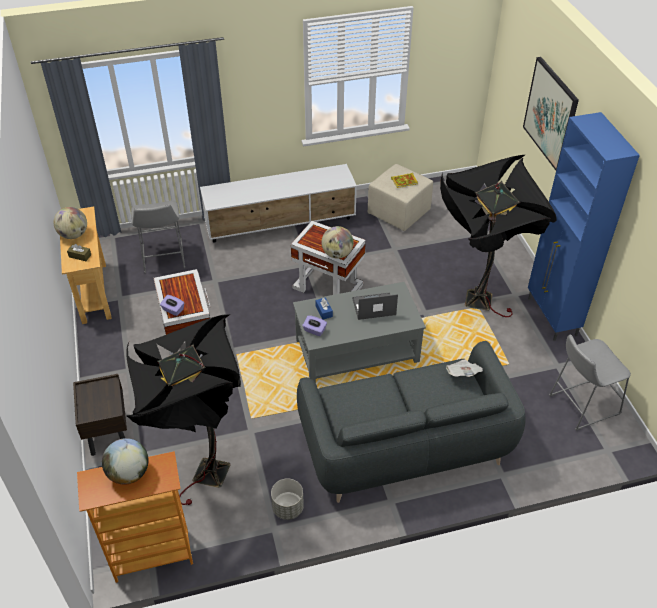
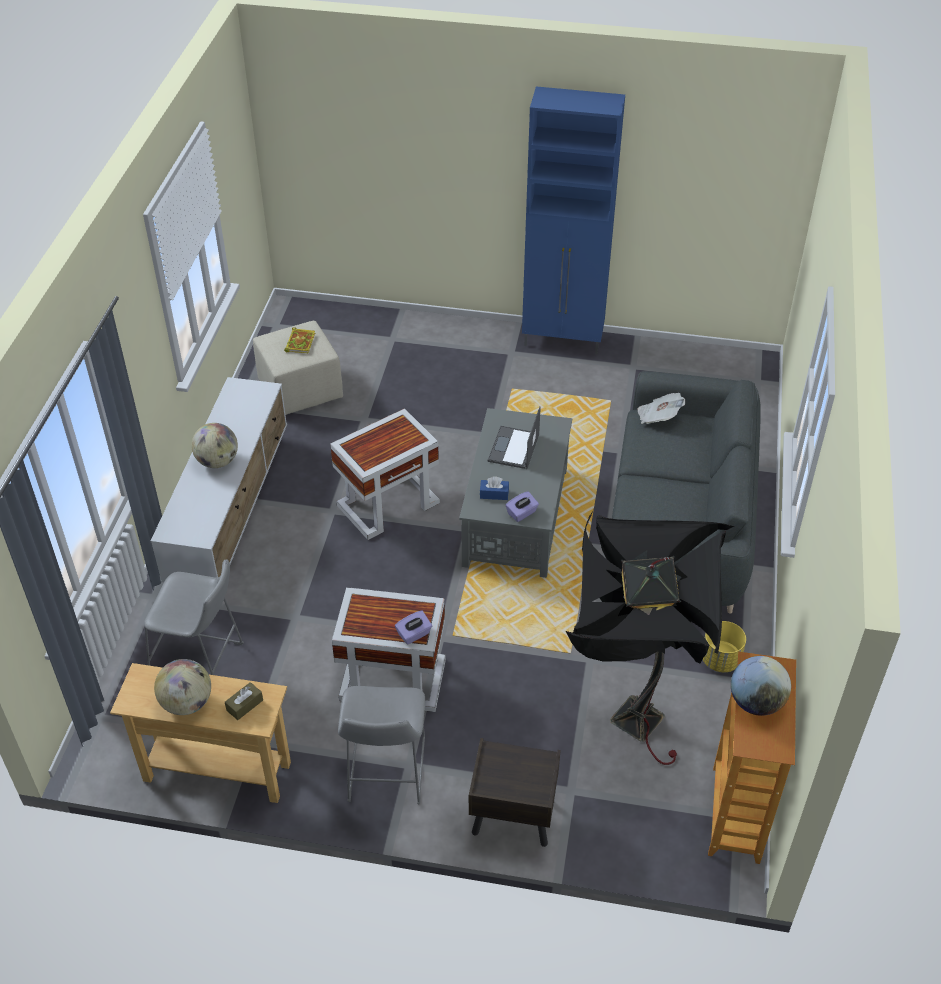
camera: 65 degrees left, 0 degrees up
grey planter [271,478,304,520] -> yellow planter [703,621,746,672]
globe [321,226,354,259] -> globe moved to [191,423,238,468]
black floor lamp [440,155,557,317] -> none
picture [523,57,579,170] -> none
grey stool [549,335,631,431] -> grey stool moved to [338,686,425,804]

